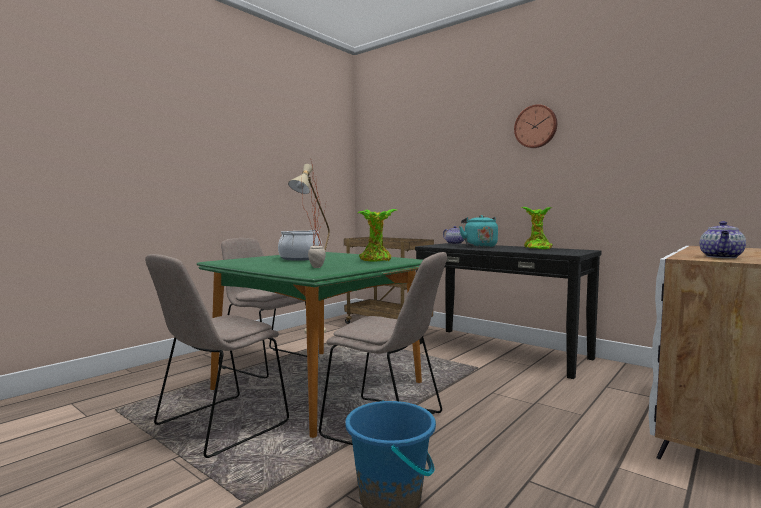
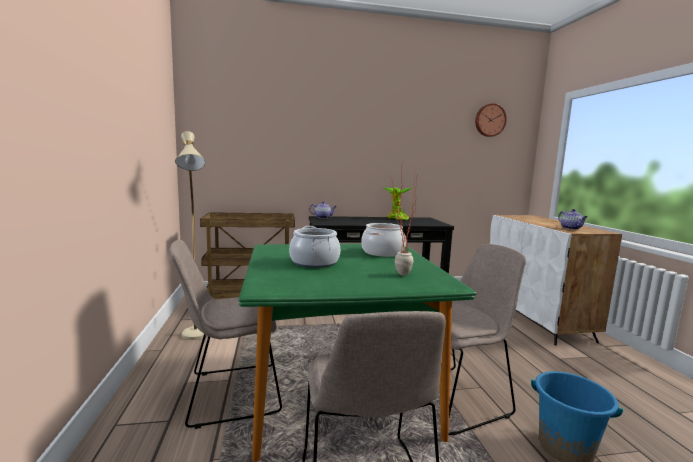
camera: 50 degrees left, 5 degrees up
potted plant [358,209,396,261] -> cooking pot [361,223,406,257]
turquoise kettle [459,215,498,247] -> none
wall clock [514,104,557,148] -> wall clock moved to [475,103,507,137]

